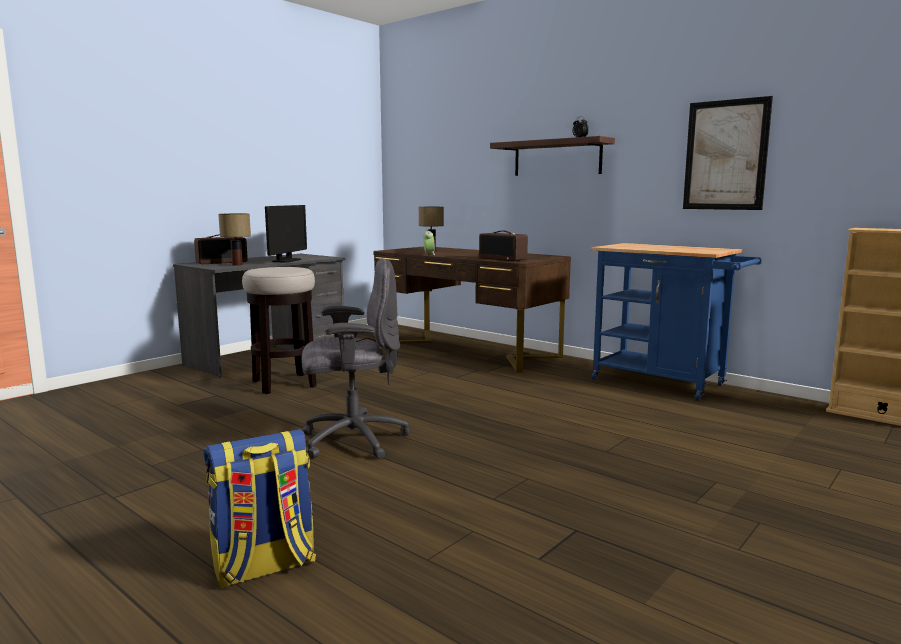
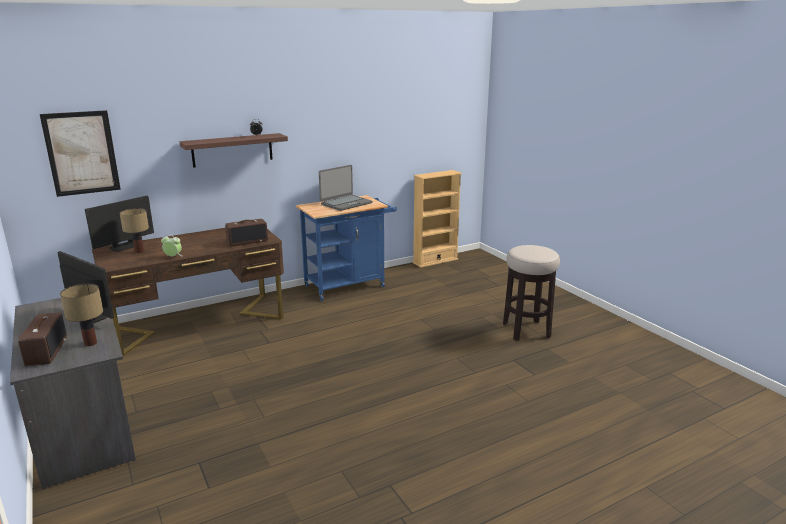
camera: 70 degrees left, 10 degrees up
backpack [203,429,316,588] -> none
stool [242,267,317,394] -> stool moved to [503,245,560,341]
grey office chair [302,258,409,459] -> none
picture [683,96,773,210] -> picture moved to [40,110,121,197]
none -> monitor [85,196,154,252]
none -> laptop [319,165,372,211]

